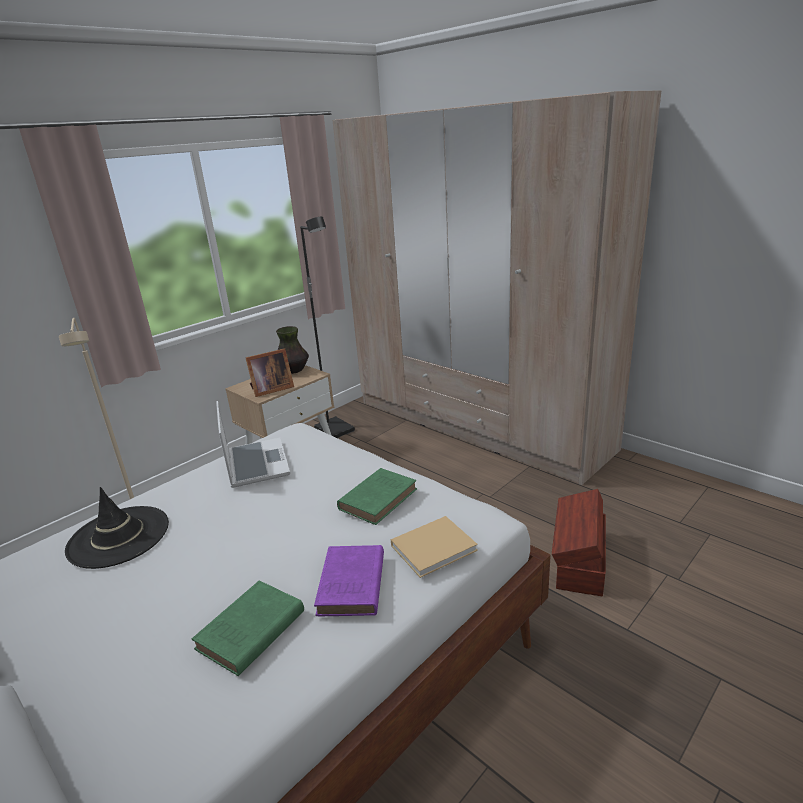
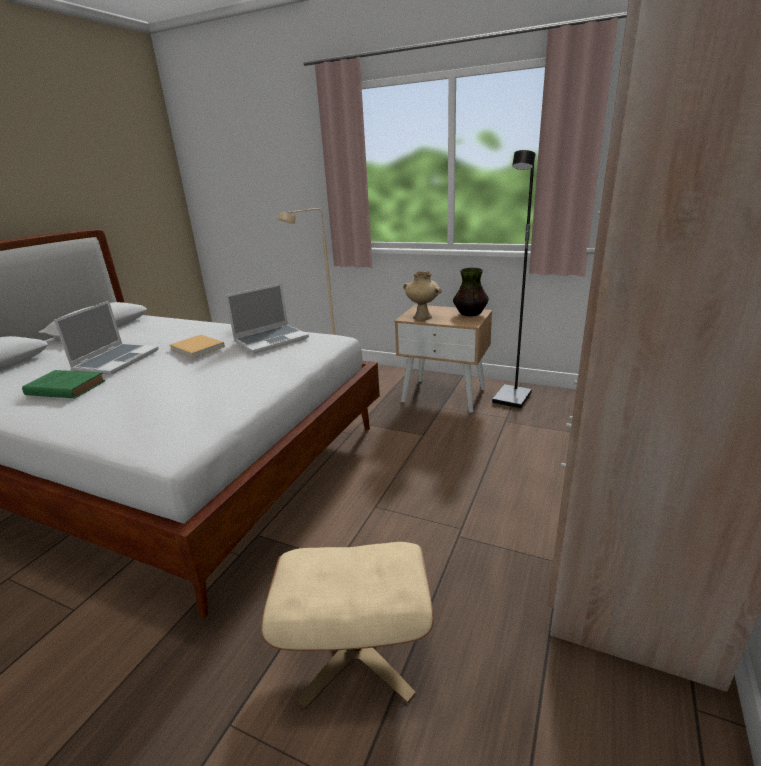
camera: 70 degrees right, 0 degrees up
black hat [65,487,169,569] -> none
picture frame [246,348,294,397] -> beige vase [403,271,442,320]
purple book [314,545,384,616] -> none
green book [337,468,417,525] -> none
beige book [391,516,478,578] -> beige book moved to [170,335,225,358]
brown storage box [552,489,606,596] -> beige ottoman [261,542,434,710]
none -> laptop [54,301,159,375]

